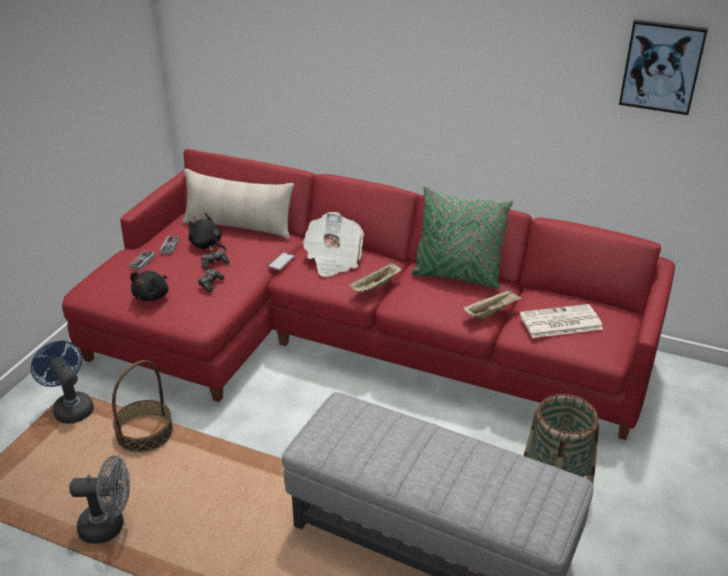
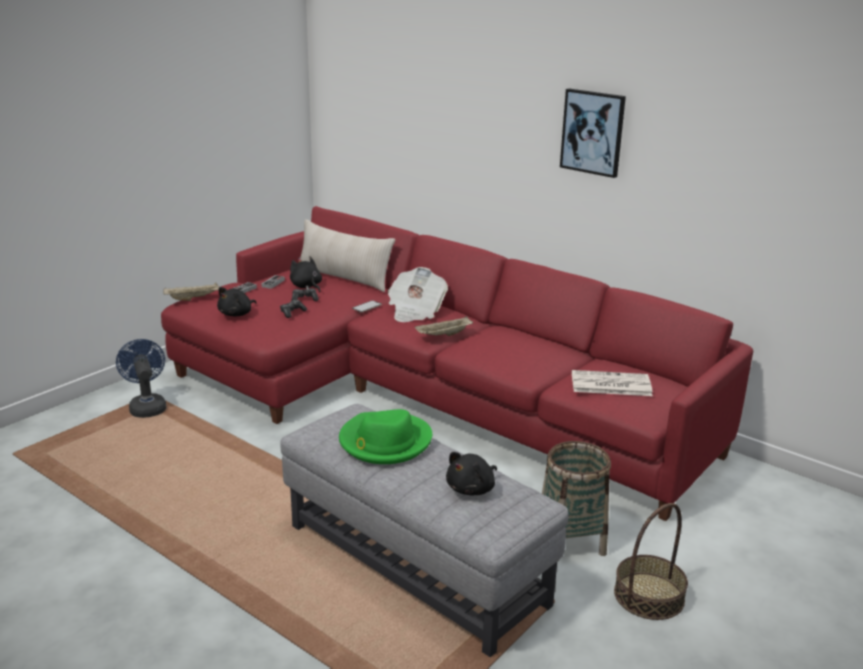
camera: 15 degrees right, 10 degrees down
grey fan [69,455,130,544] -> none
basket [112,360,173,453] -> basket moved to [614,503,688,620]
green pillow [411,186,513,289] -> none
beige tray [463,288,523,318] -> beige tray moved to [163,283,219,301]
picture [619,19,708,115] -> picture moved to [560,89,626,178]
none -> green hat [339,409,432,464]
none -> black plush toy [446,452,497,495]

